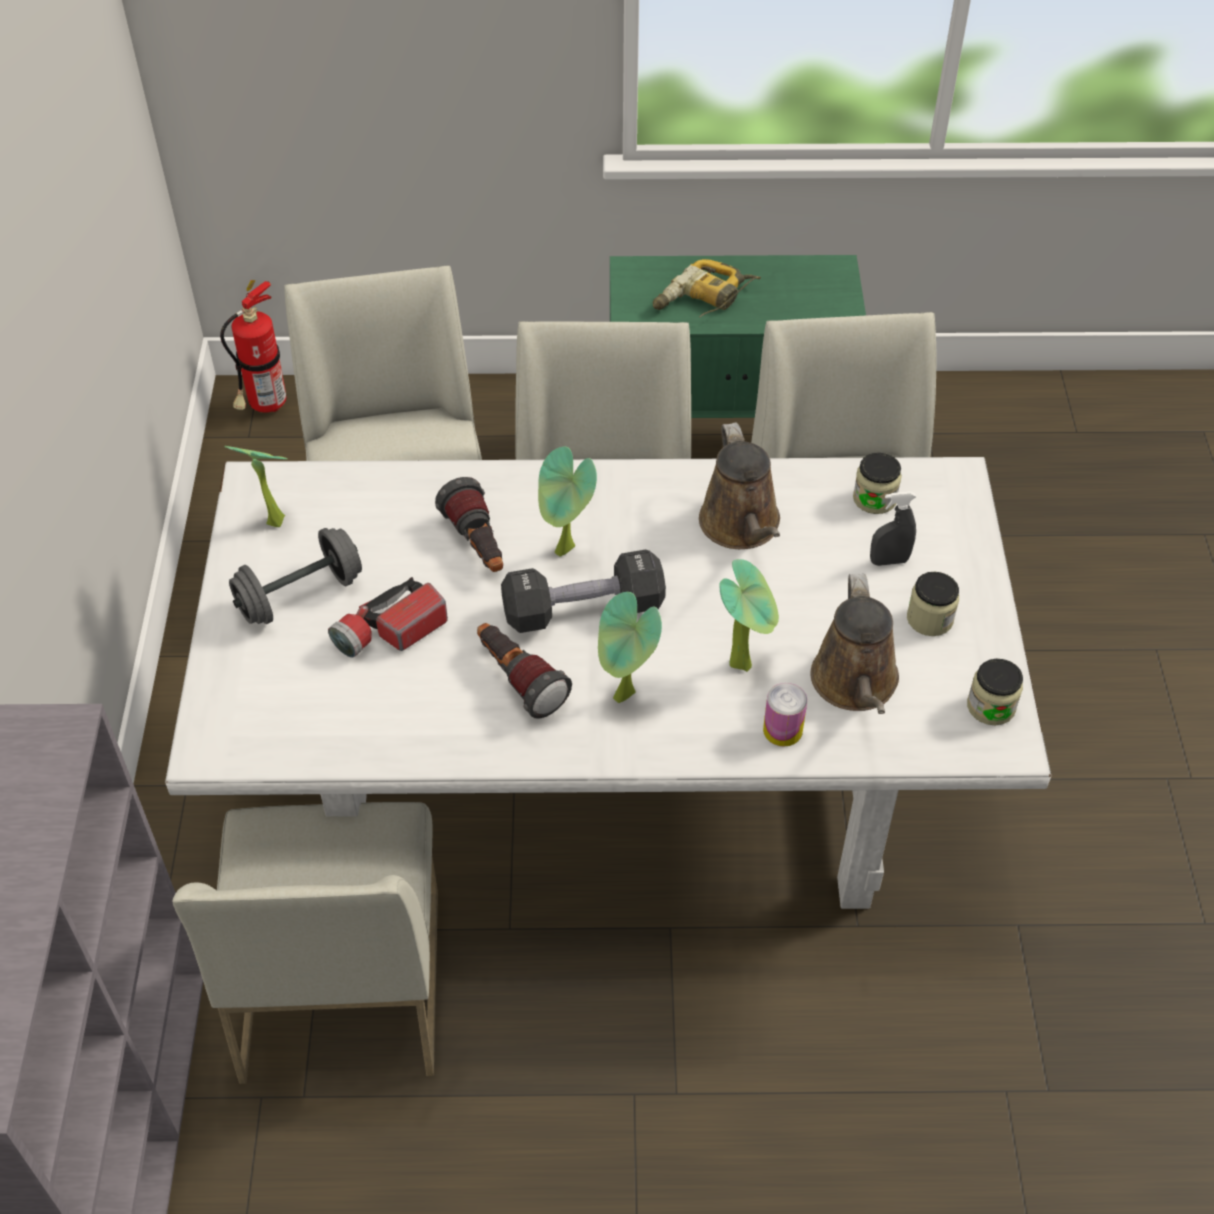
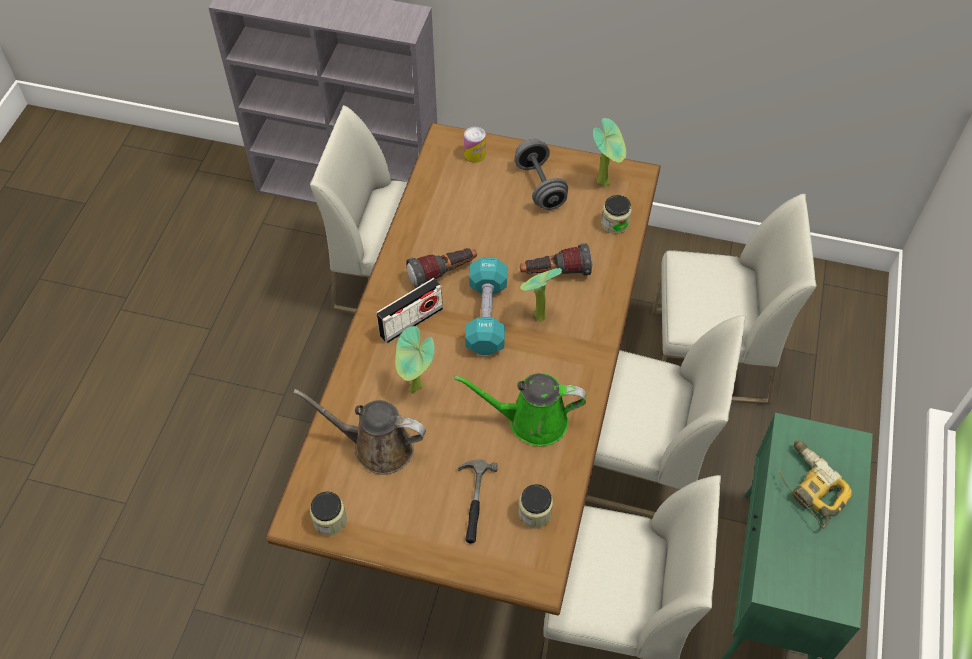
camera: 105 degrees right, 5 degrees up
white dining table [165,457,1051,909] -> brown dining table [266,123,661,616]
fire extinguisher [220,280,286,413] -> none
flashlight [328,577,448,658] -> none
black dumbbell [501,550,666,633] -> turquoise dumbbell [465,257,507,355]
potted plant [598,592,662,703] -> radio [376,278,443,343]
brown watering can [699,422,780,549] -> green watering can [454,373,586,446]
can [763,683,807,747] -> can moved to [464,127,486,163]
grey spray bottle [870,491,916,566] -> hammer [458,460,498,544]
jar [907,571,959,636] -> jar moved to [601,195,631,234]

